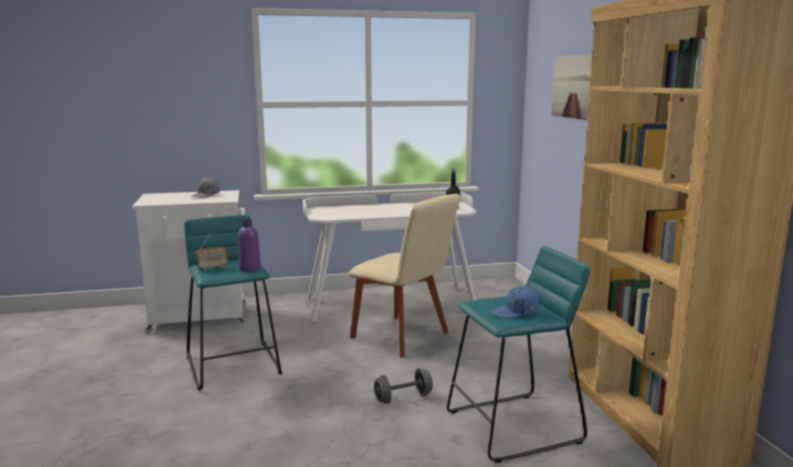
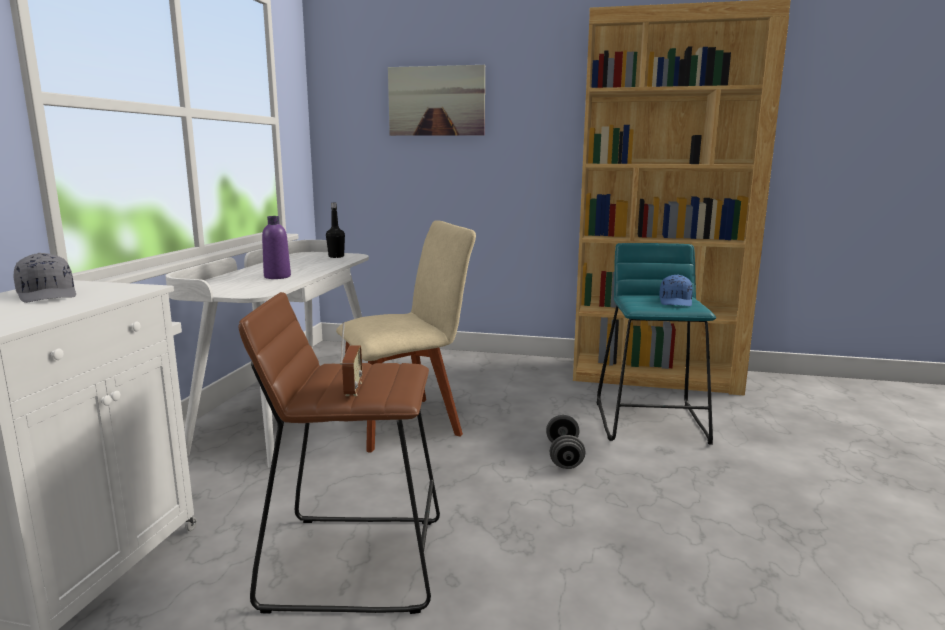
camera: 65 degrees left, 0 degrees up
turquoise stool [184,215,282,390] -> brown stool [238,292,440,614]
purple bottle [238,219,261,272] -> purple bottle moved to [262,216,291,279]

